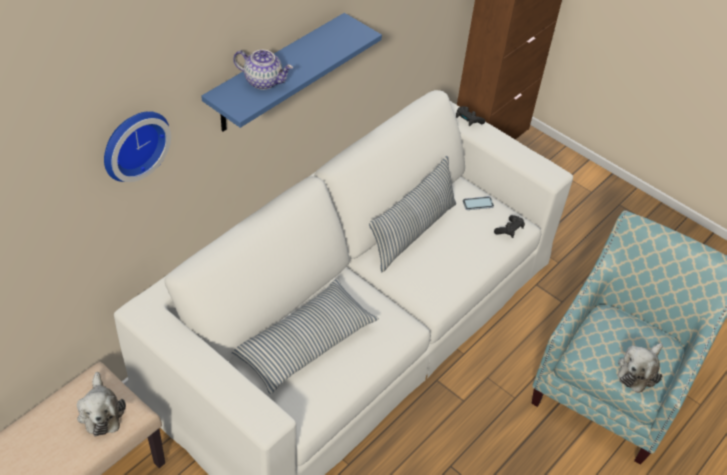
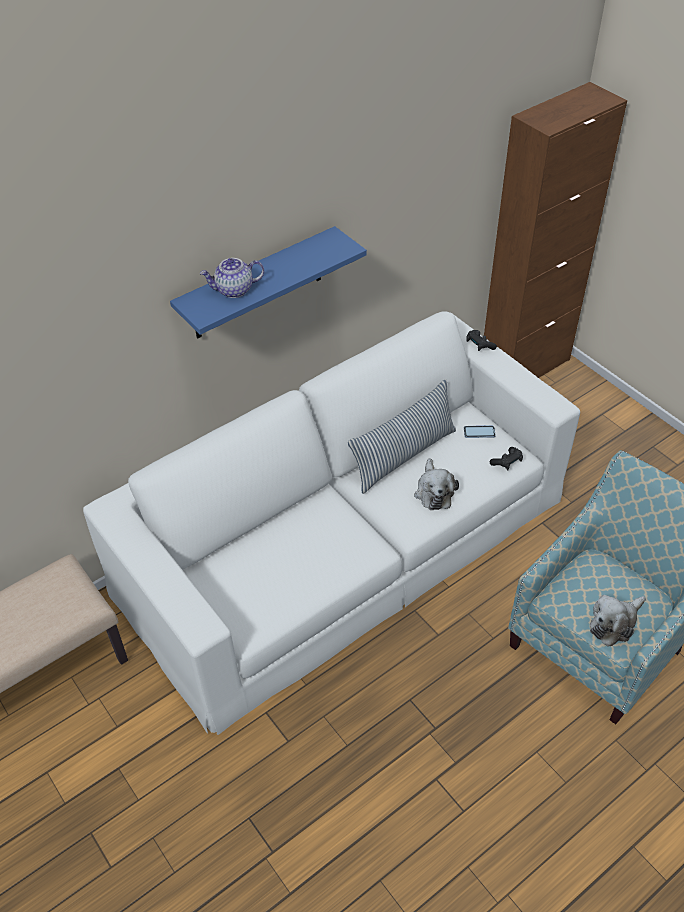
camera: 15 degrees right, 0 degrees up
plush toy [77,372,126,436] -> plush toy moved to [414,458,459,510]
wall clock [104,111,171,182] -> none
pillow [232,279,379,394] -> none
teapot [233,50,293,90] -> teapot turned 135 degrees clockwise [200,258,264,298]

